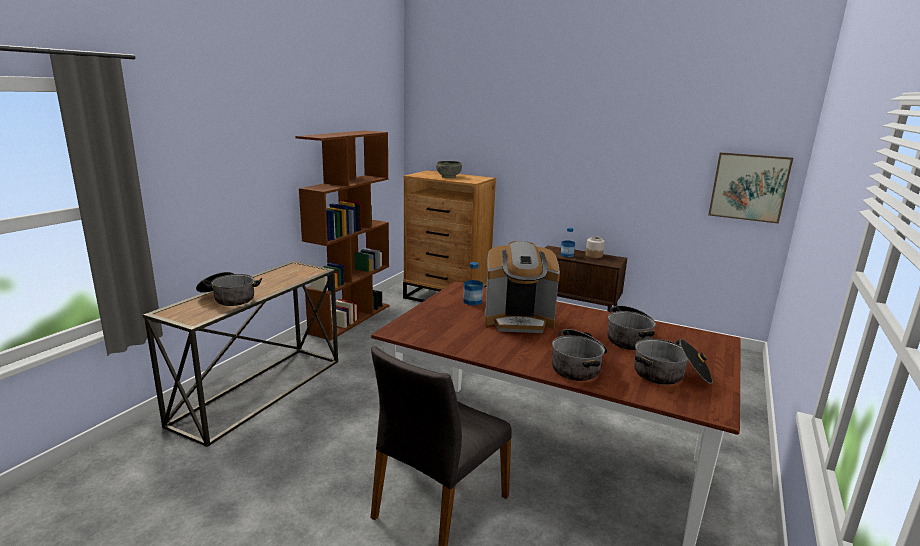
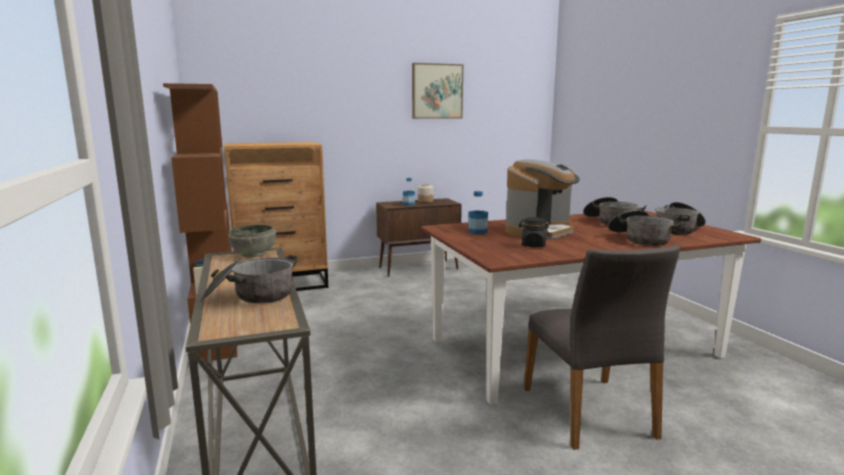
camera: 45 degrees left, 5 degrees down
grey bowl [436,161,462,178] -> grey bowl moved to [228,225,276,258]
picture [708,152,793,224] -> picture moved to [412,63,463,119]
none -> black jar [519,217,549,247]

